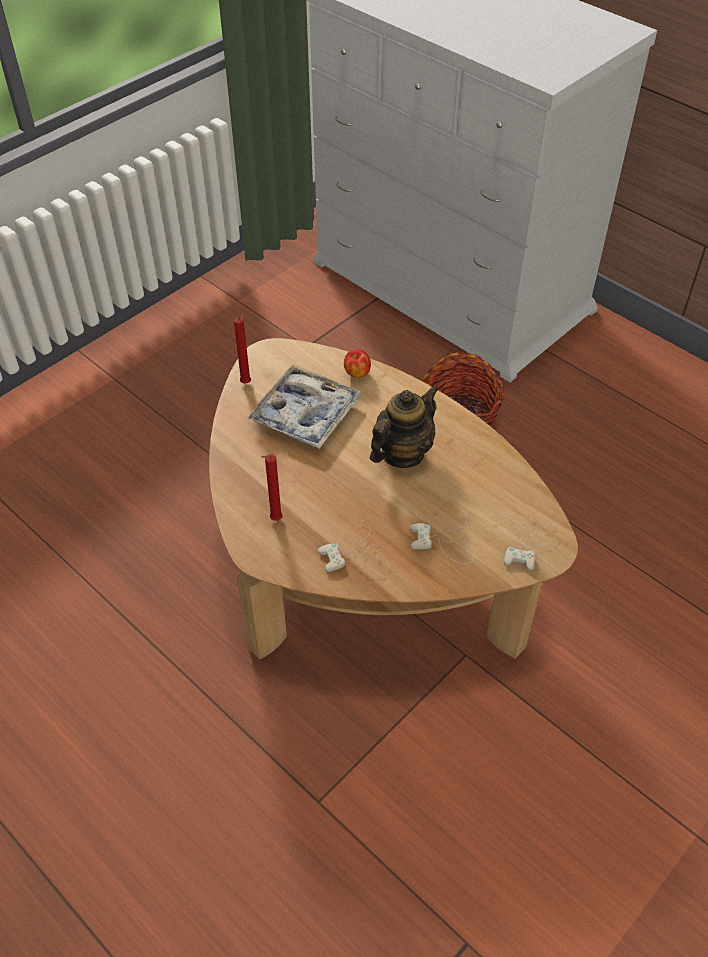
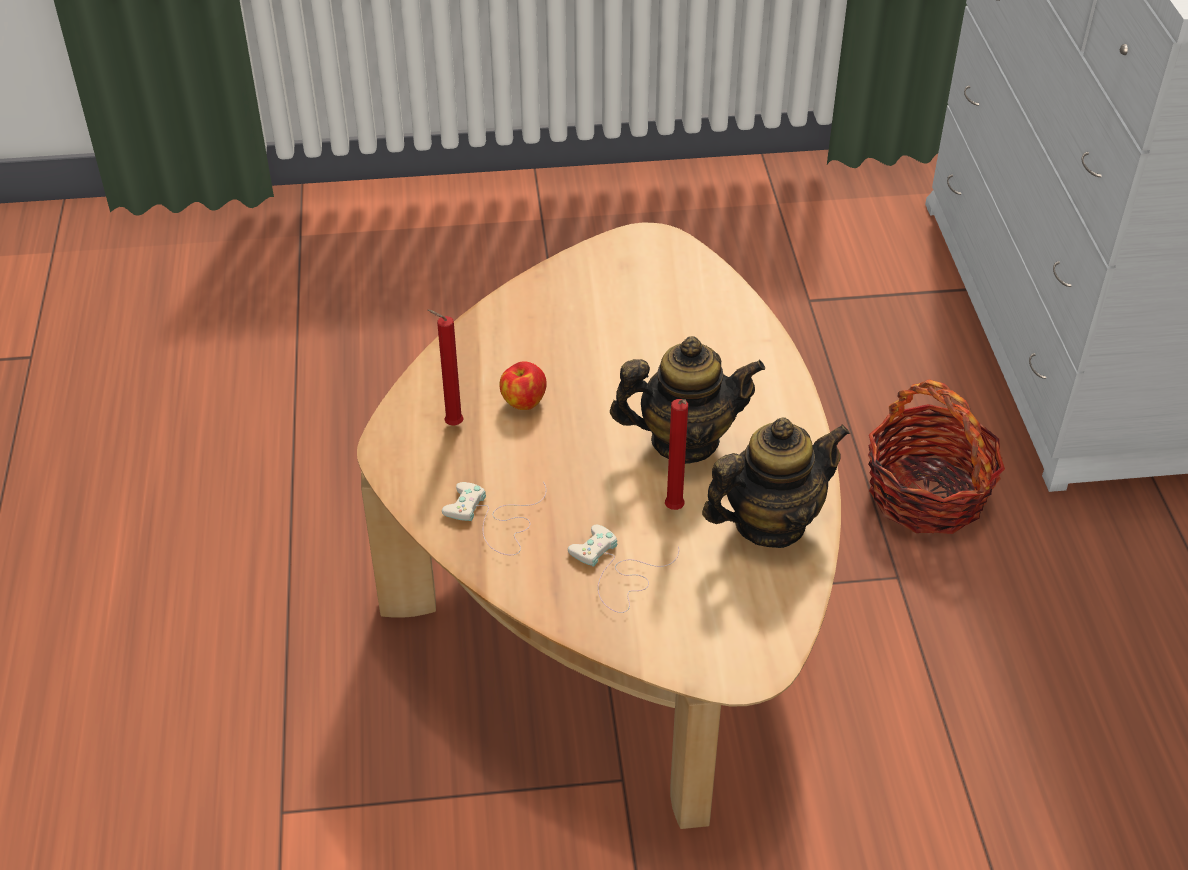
camera: 40 degrees right, 5 degrees down
red candle [234,316,251,383] -> red candle moved to [665,399,688,510]
tray [247,364,361,449] -> none
apple [344,349,371,378] -> apple moved to [499,361,547,410]
white game controller [492,516,558,570] -> none
none -> teapot [702,417,850,548]

